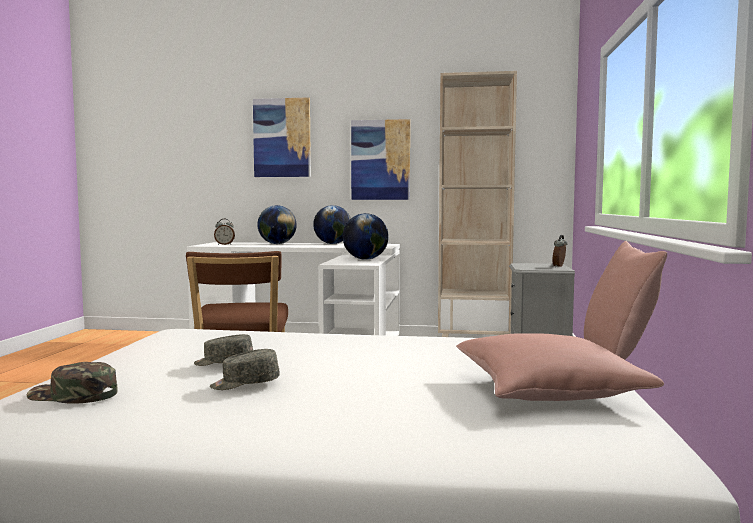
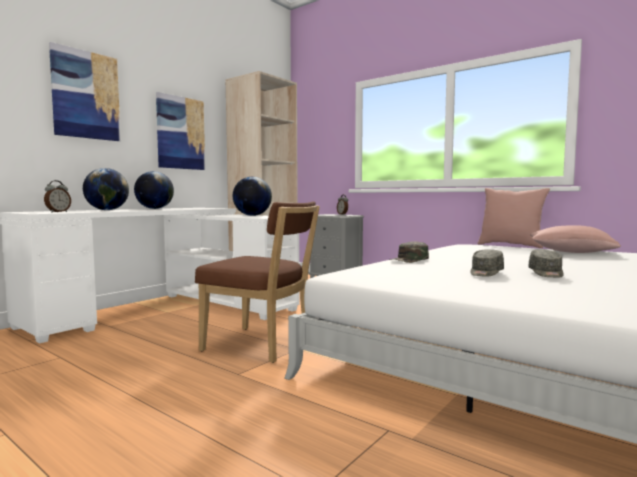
camera: 60 degrees left, 0 degrees up
green cap [26,362,118,404] -> green cap moved to [389,242,429,263]

